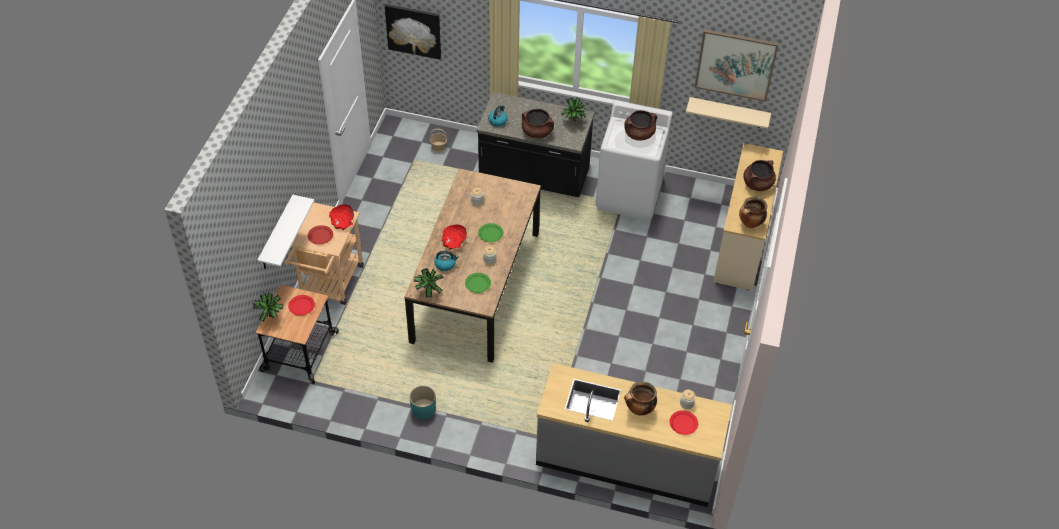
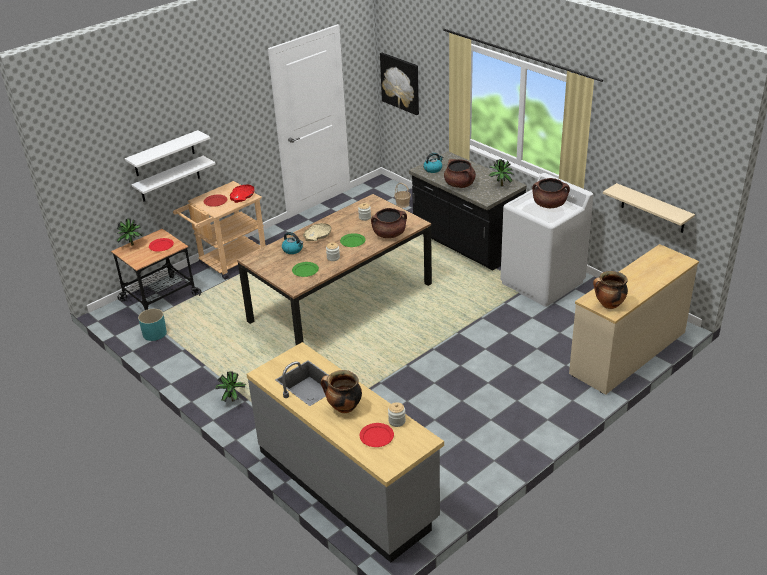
camera: 35 degrees right, 15 degrees down
turquoise planter [410,386,436,419] -> turquoise planter moved to [138,309,167,341]
potted plant [414,268,444,297] -> potted plant moved to [215,372,246,402]
red bowl [442,225,467,250] -> beige bowl [303,223,331,241]
picture [694,29,779,102] -> none
brown cooking pot [743,160,776,191] -> brown cooking pot moved to [371,208,407,238]
none -> white shelf [125,130,210,176]

